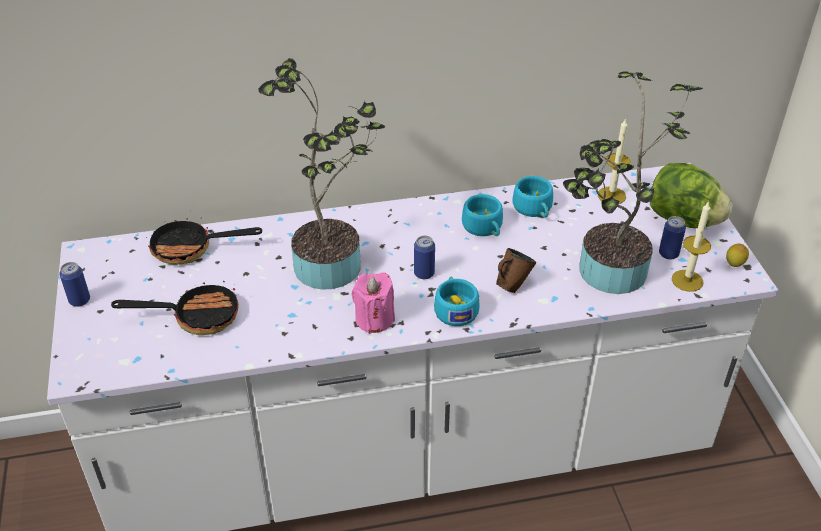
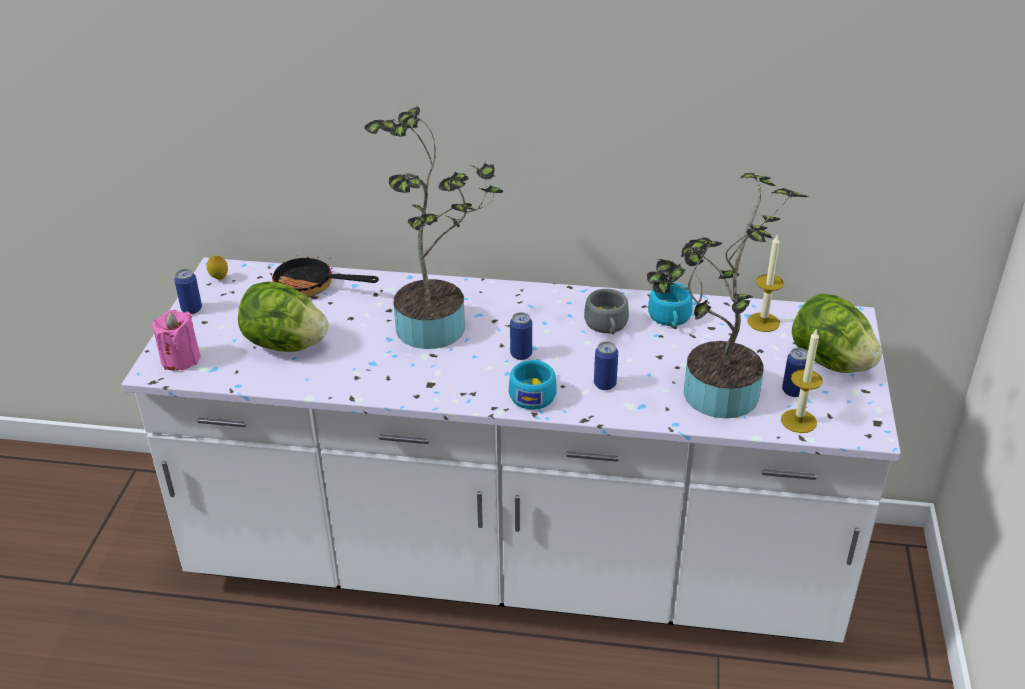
camera: 20 degrees right, 5 degrees down
frying pan [111,281,239,335] -> lettuce [238,281,328,352]
pink candle [352,272,395,334] -> pink candle moved to [152,310,201,371]
turquoise cup [462,194,503,236] -> grey cup [584,289,629,335]
brown mug [496,248,536,293] -> can [594,341,618,390]
lemon [726,243,749,267] -> lemon moved to [206,256,228,280]

